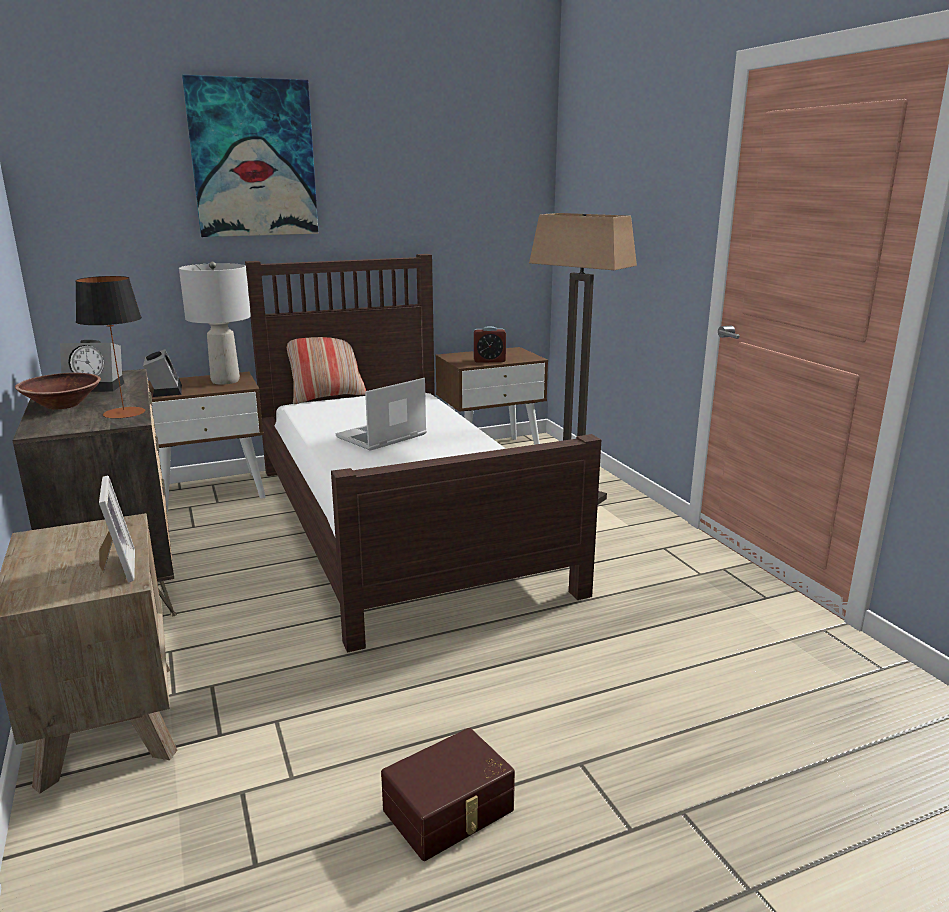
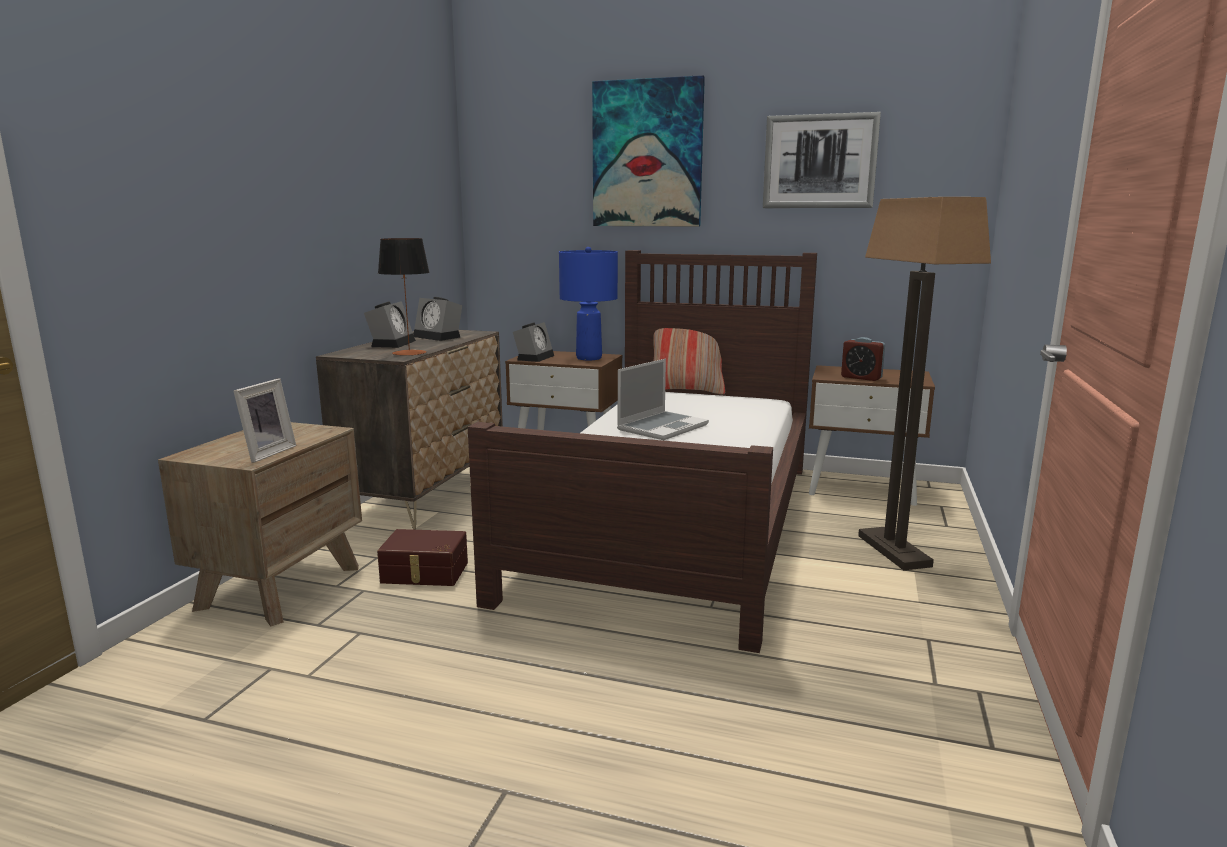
camera: 40 degrees right, 5 degrees down
brown bowl [15,373,101,409] -> alarm clock [364,301,416,348]
grey table lamp [179,262,251,385] -> blue table lamp [559,247,618,360]
laptop [336,378,427,451] -> laptop turned 135 degrees clockwise [617,359,709,440]
brown storage box [381,728,515,861] -> brown storage box moved to [377,529,468,586]
none -> picture [763,112,881,208]

